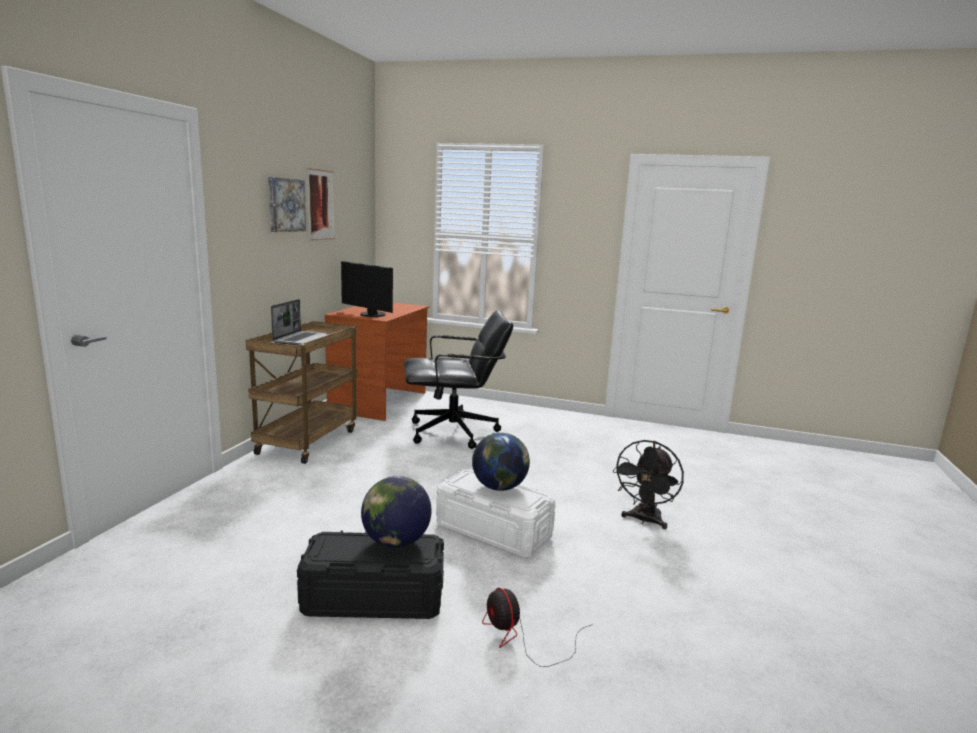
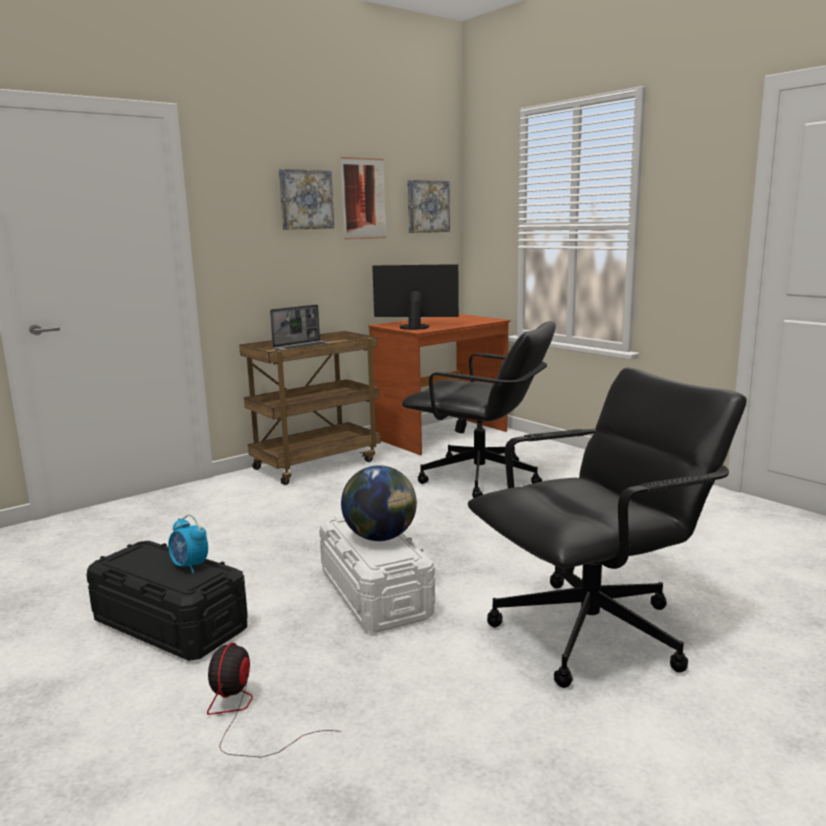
camera: 35 degrees right, 0 degrees up
monitor [341,261,393,317] -> monitor turned 120 degrees clockwise [372,264,459,330]
globe [361,476,432,548] -> alarm clock [168,515,208,573]
black fan [613,440,684,529] -> black office chair [468,367,747,688]
none -> picture [407,180,450,233]

